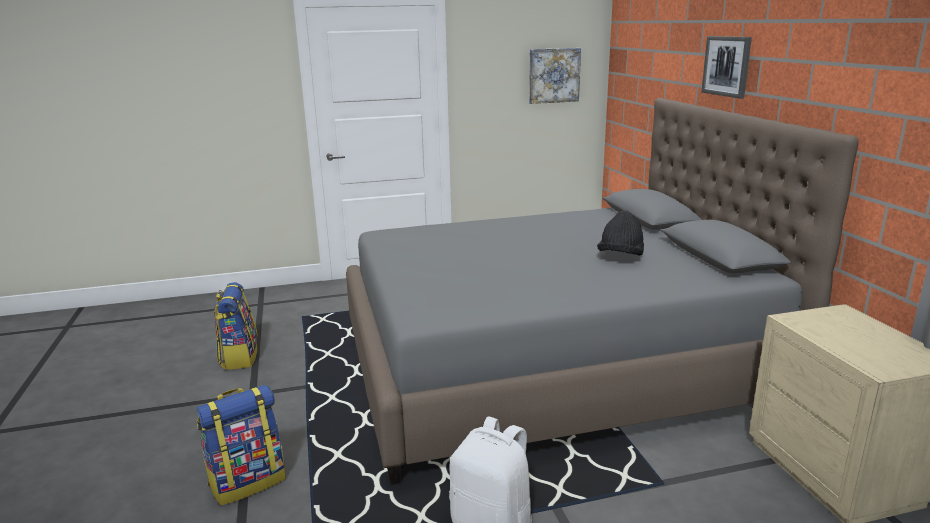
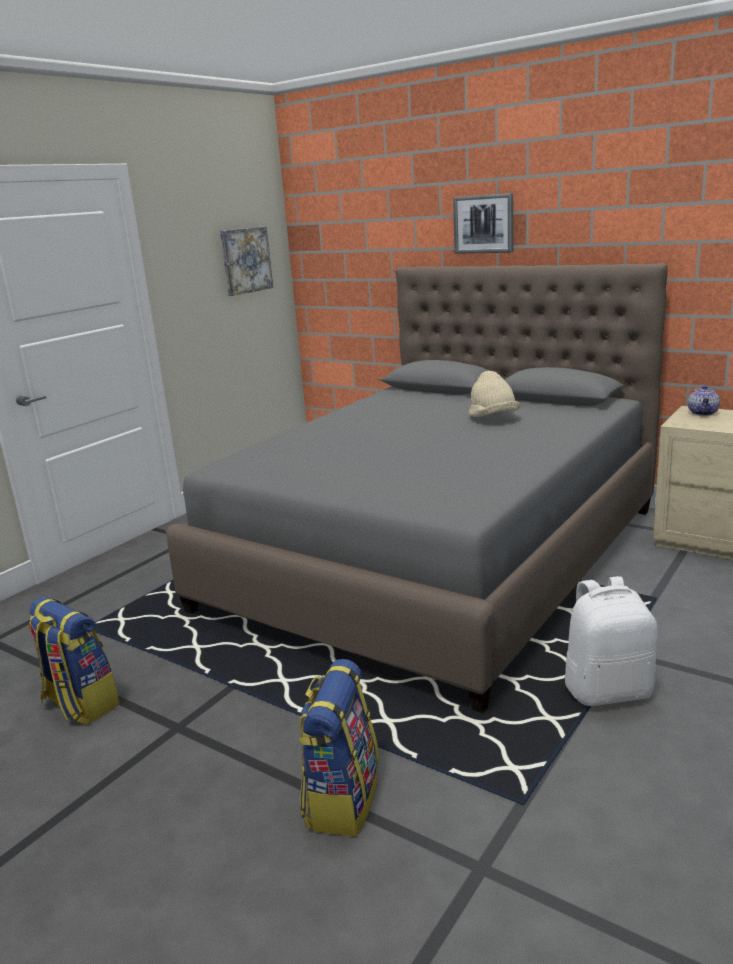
camera: 40 degrees left, 0 degrees up
black hat [597,210,644,256] -> beige hat [469,371,521,417]
none -> teapot [688,385,720,416]

